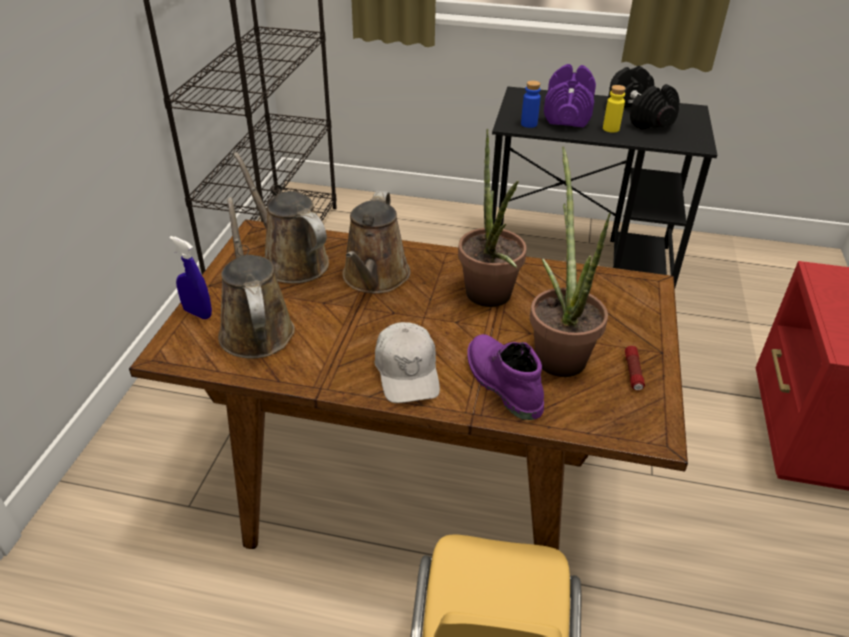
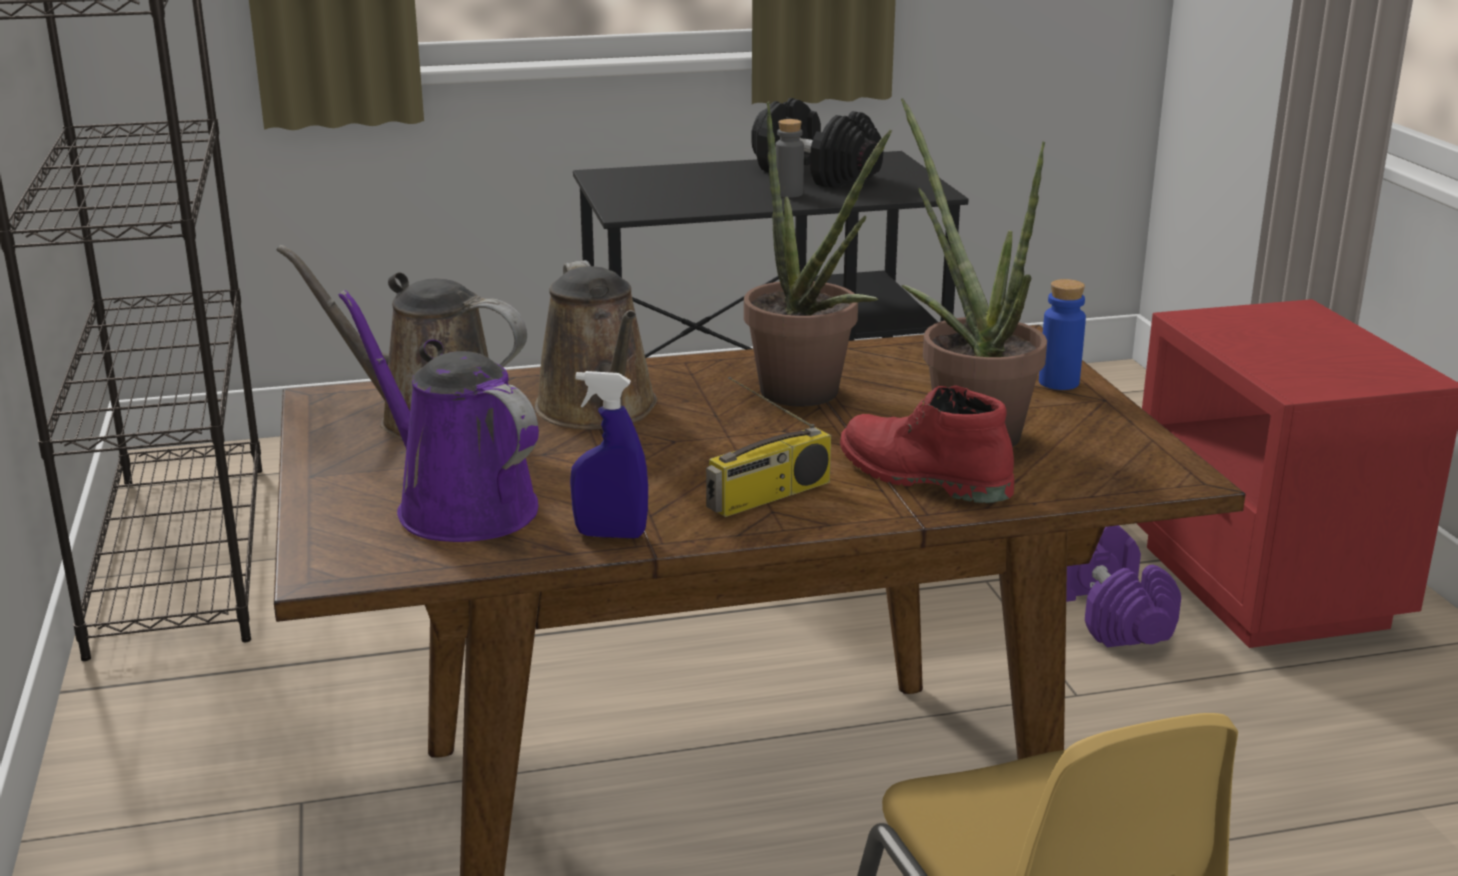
camera: 25 degrees left, 15 degrees down
blue spray bottle [169,236,212,319] -> blue spray bottle moved to [570,371,648,538]
brown watering can [218,197,295,359] -> purple watering can [339,290,539,542]
white cap [374,322,440,403] -> radio [706,377,831,517]
purple boot [467,334,544,420] -> red boot [840,385,1014,503]
blue bottle [521,80,541,128] -> blue bottle moved to [1039,279,1086,390]
purple dumbbell [544,64,596,127] -> purple dumbbell moved to [1066,525,1181,647]
yellow bottle [603,85,626,133] -> grey bottle [775,119,804,198]
flashlight [625,346,645,391] -> none

